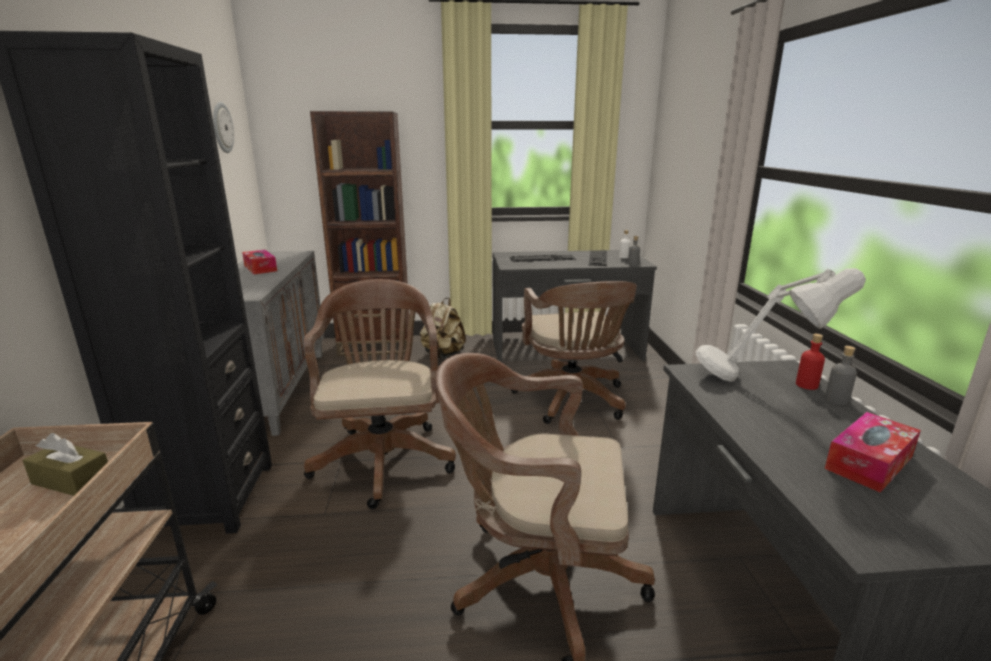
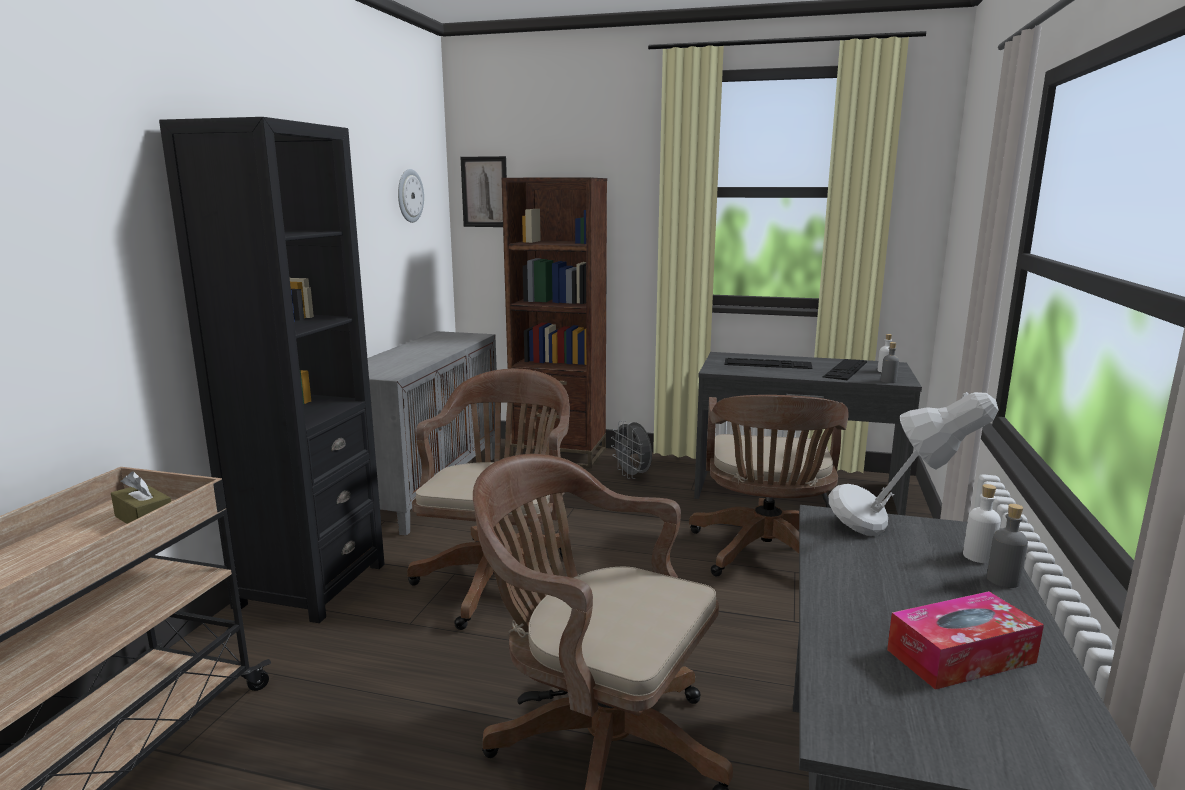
camera: 20 degrees right, 5 degrees down
tissue box [242,250,277,274] -> none
beige backpack [420,298,466,358] -> grey fan [611,420,652,479]
red bottle [796,334,825,390] -> white bottle [963,484,1001,563]
none -> picture [460,156,507,227]

